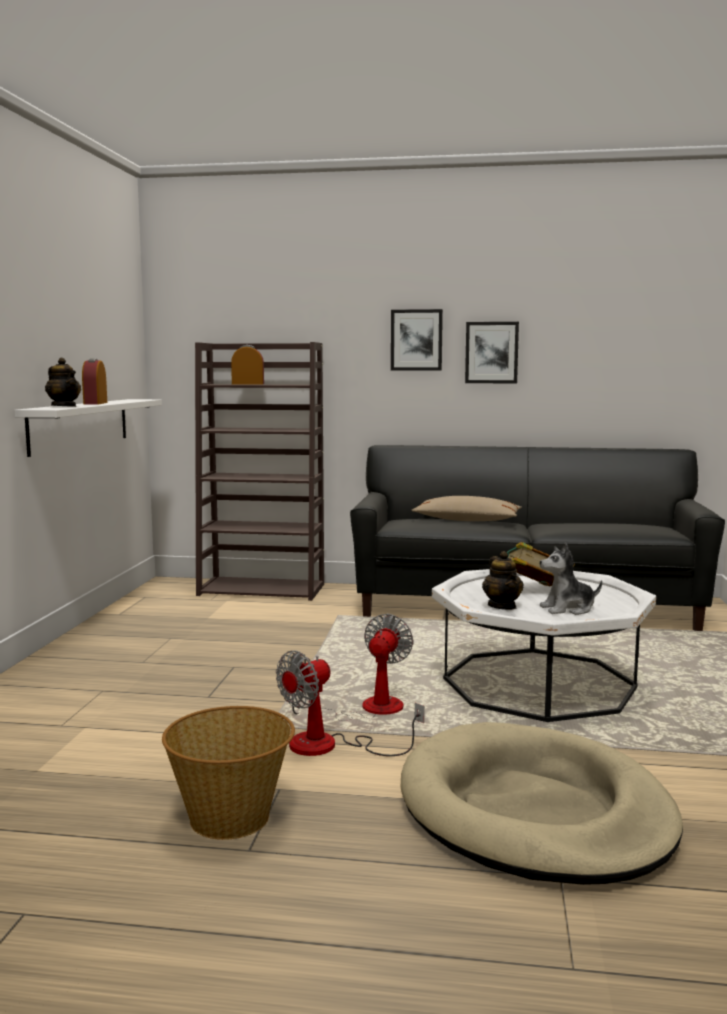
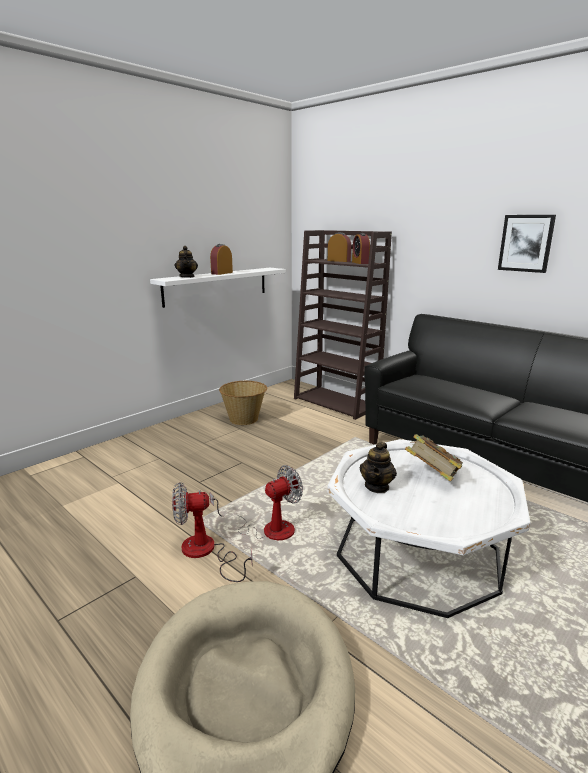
camera: 35 degrees right, 10 degrees up
basket [162,706,295,840] -> basket moved to [219,381,267,425]
picture [391,309,443,371] -> none
beige pillow [412,496,522,521] -> none
plush toy [539,543,602,615] -> none
none -> alarm clock [352,233,370,264]

